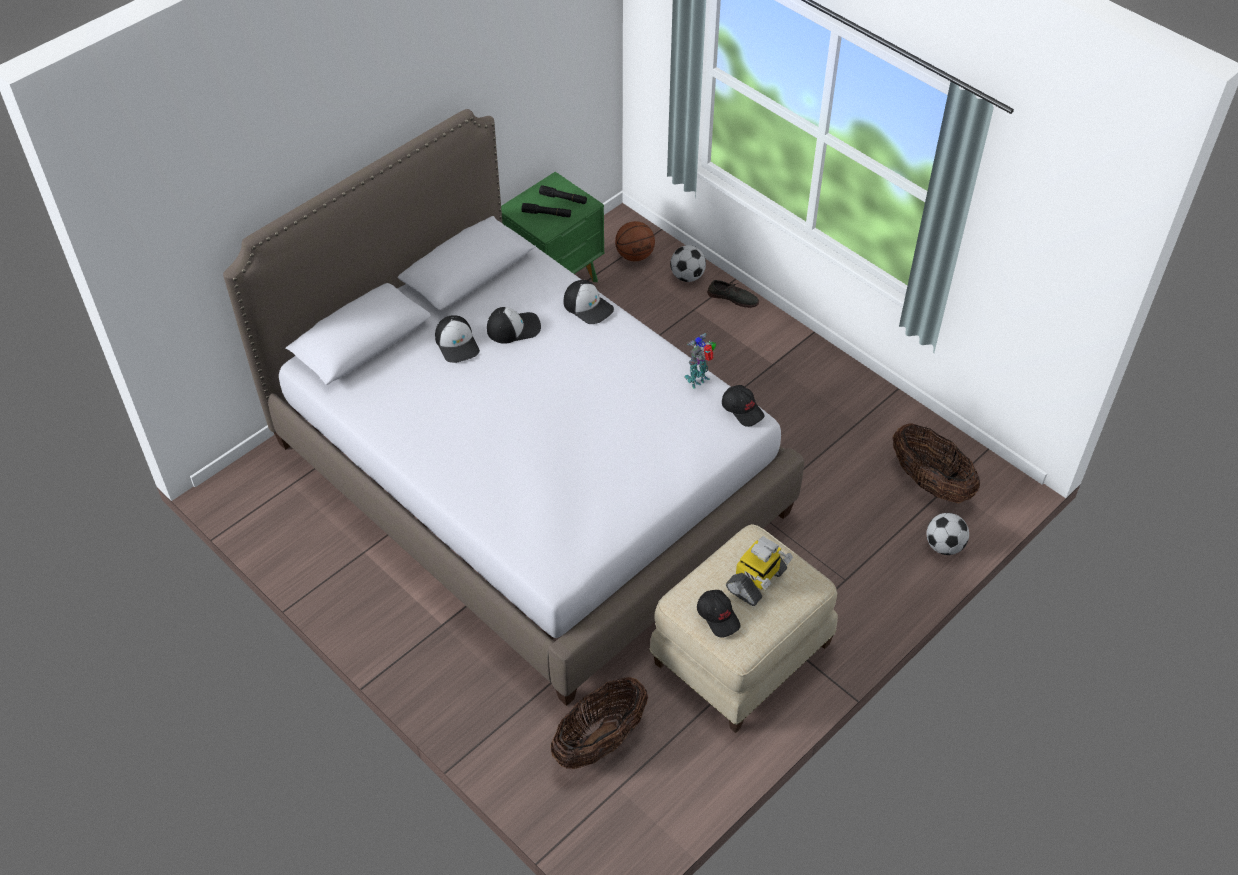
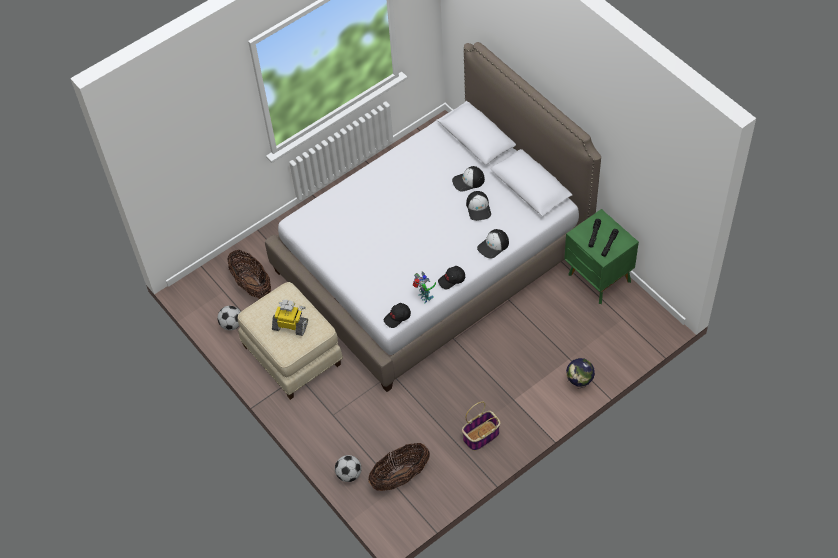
camera: 100 degrees right, 5 degrees up
basketball [615,221,655,261] -> none
football [670,245,706,282] -> football moved to [217,306,241,330]
black cap [697,590,740,638] -> black cap moved to [438,266,465,289]
grey shoe [707,280,759,308] -> globe [566,358,595,389]
toy robot [726,536,793,606] -> toy robot turned 150 degrees clockwise [272,300,308,336]
none -> basket [462,402,500,451]

